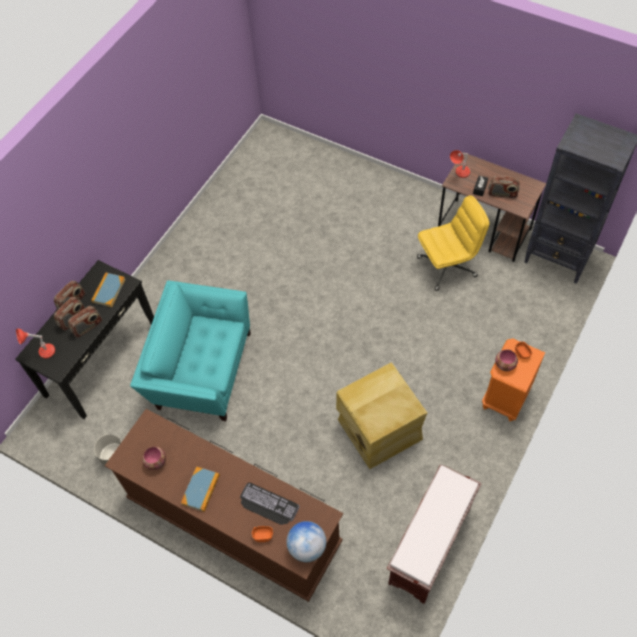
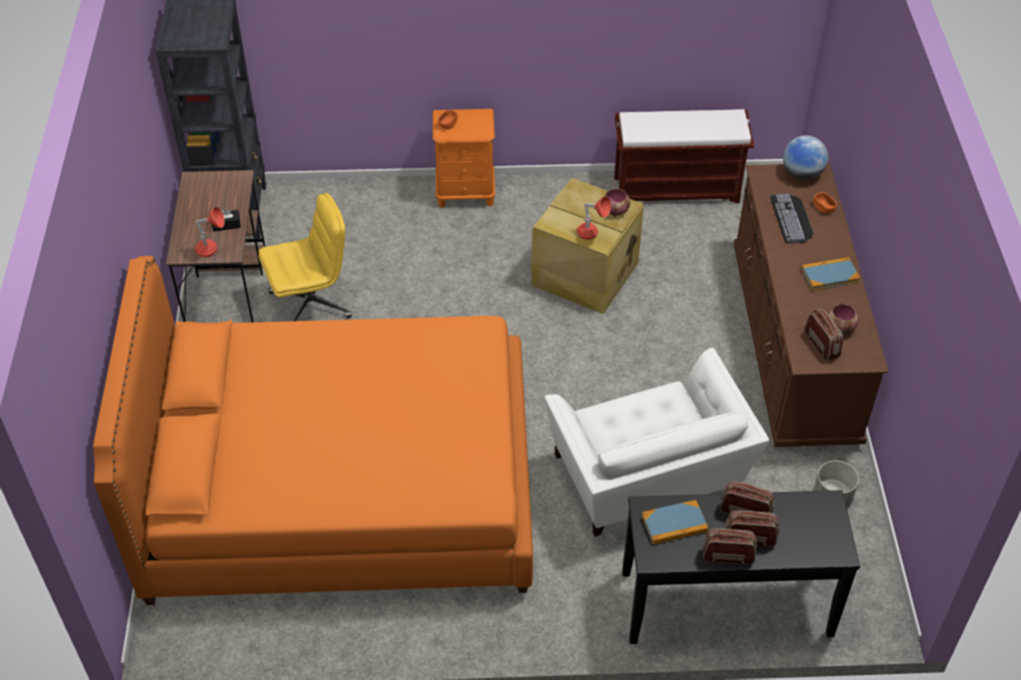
camera: 125 degrees left, 10 degrees down
red table lamp [16,329,55,358] -> red table lamp moved to [577,197,611,240]
turquoise armchair [130,281,251,421] -> white armchair [544,348,769,537]
yellow office chair [417,195,489,291] -> yellow office chair turned 120 degrees clockwise [259,193,352,321]
radio [488,176,520,198] -> radio moved to [805,309,843,361]
bowl [495,349,518,371] -> bowl moved to [604,189,630,217]
none -> orange bed [93,256,533,605]

